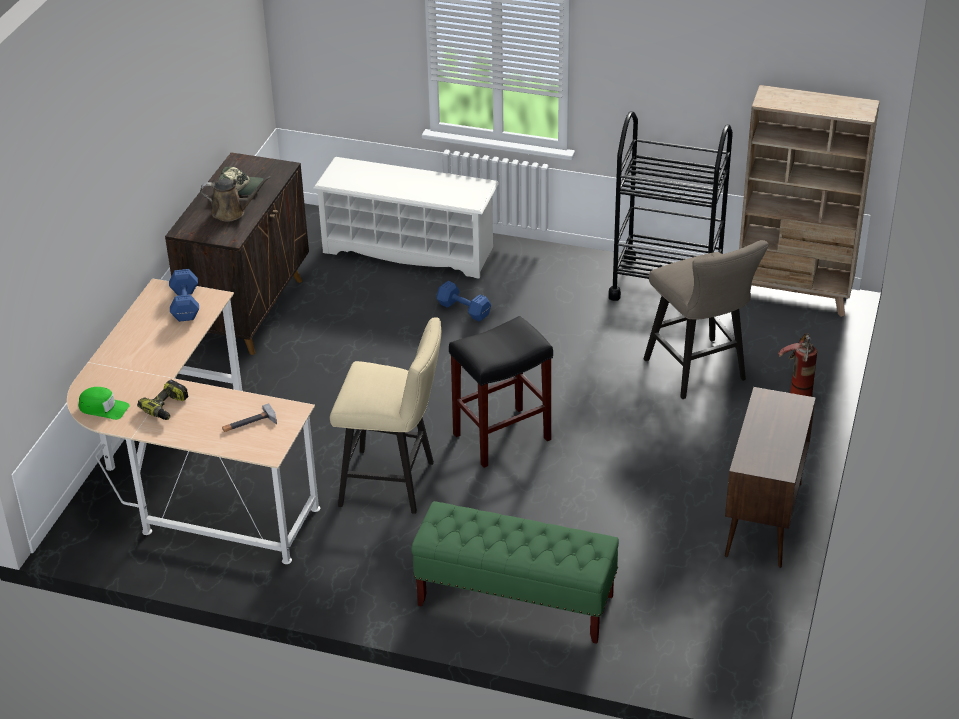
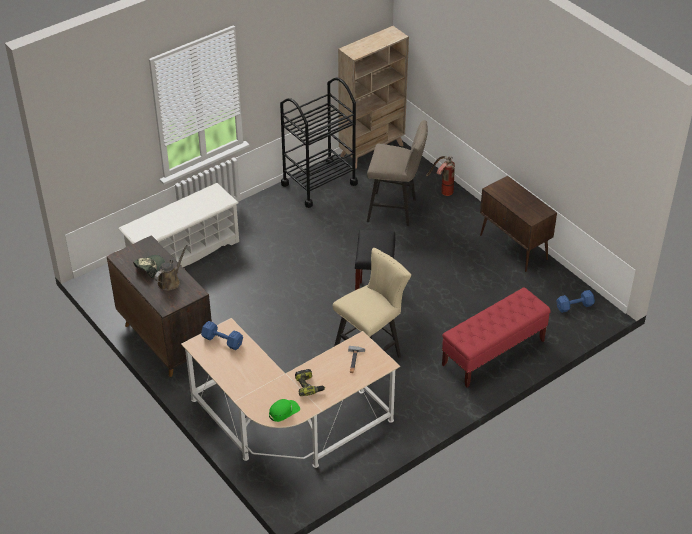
camera: 55 degrees left, 5 degrees up
green bench [411,501,619,644] -> red bench [442,287,551,387]
blue dumbbell [436,281,491,321] -> blue dumbbell moved to [557,290,595,313]

